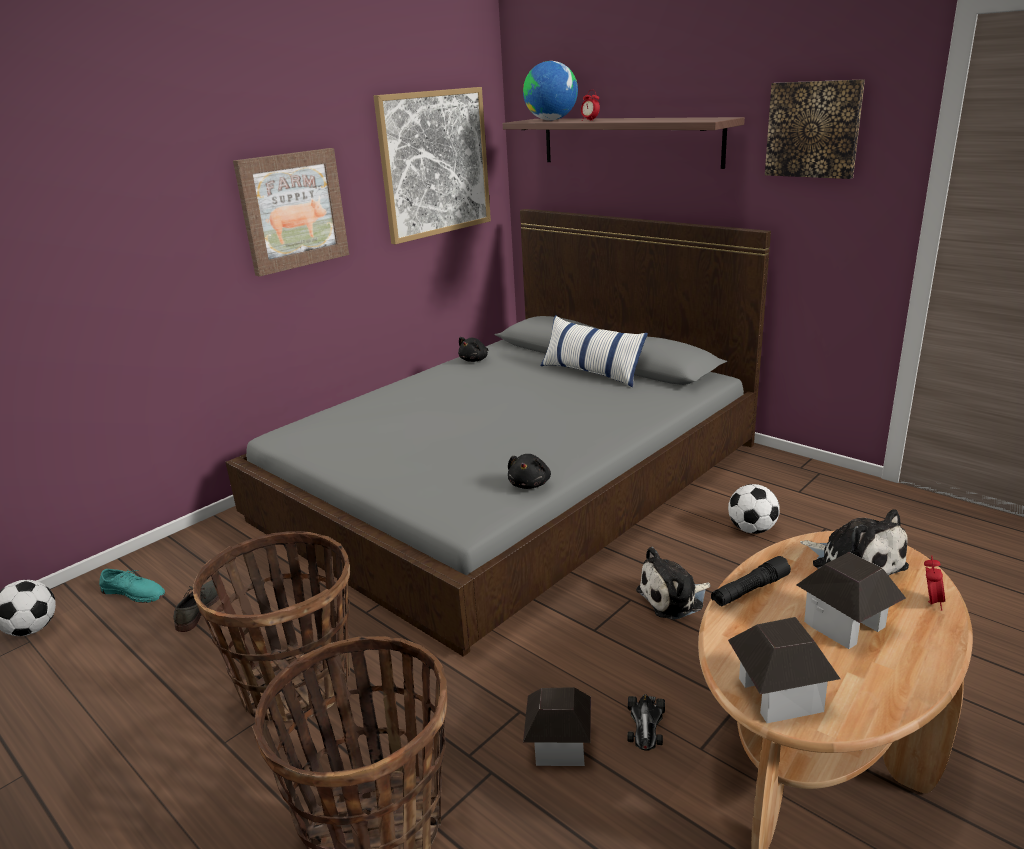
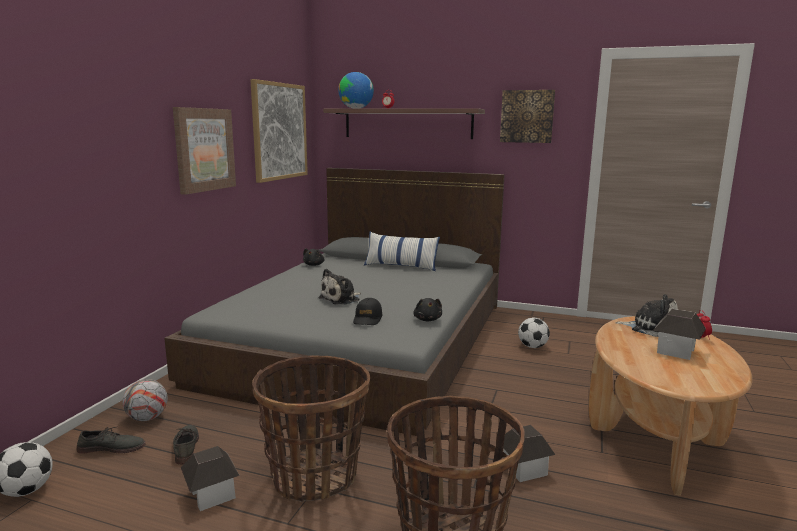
camera: 25 degrees left, 10 degrees down
turquoise shoe [99,569,165,603] -> grey shoe [77,427,146,454]
toy car [627,694,665,750] -> none
plush toy [636,547,711,620] -> plush toy moved to [319,269,361,305]
black flashlight [711,556,791,607] -> none
toy house [728,617,840,723] -> toy house moved to [181,446,240,511]
none -> football [123,379,168,421]
none -> black cap [353,298,382,325]

